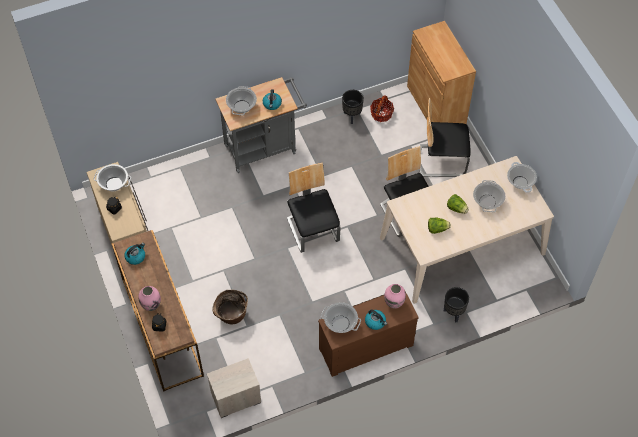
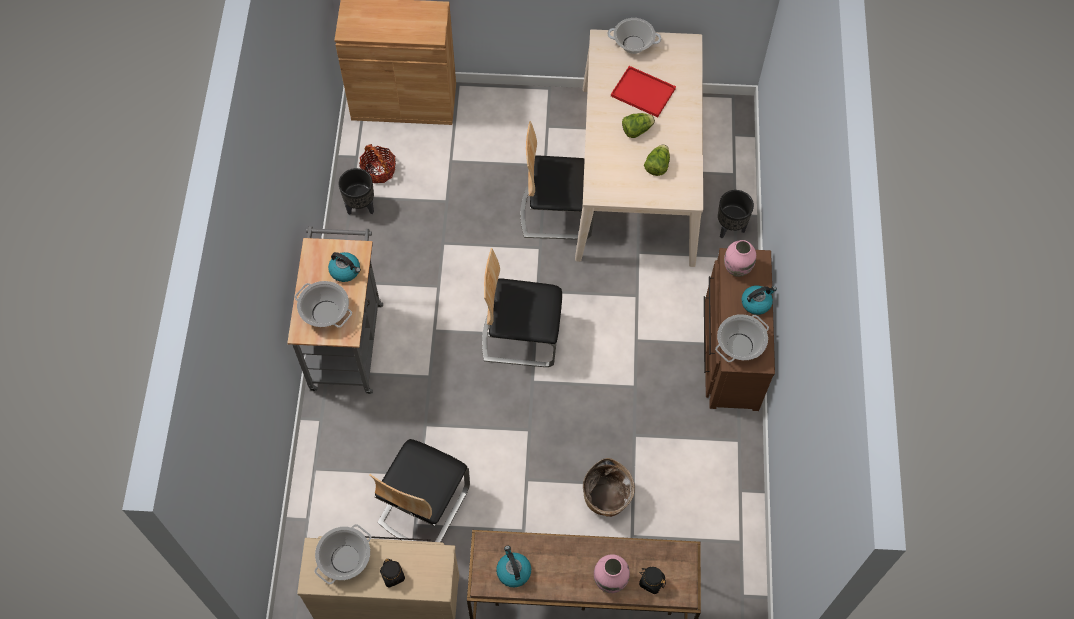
camera: 65 degrees left, 5 degrees up
nightstand [207,358,261,418] -> none
chair [419,98,470,177] -> chair moved to [369,439,470,542]
cooking pot [473,180,505,212] -> red tray [611,66,676,117]

